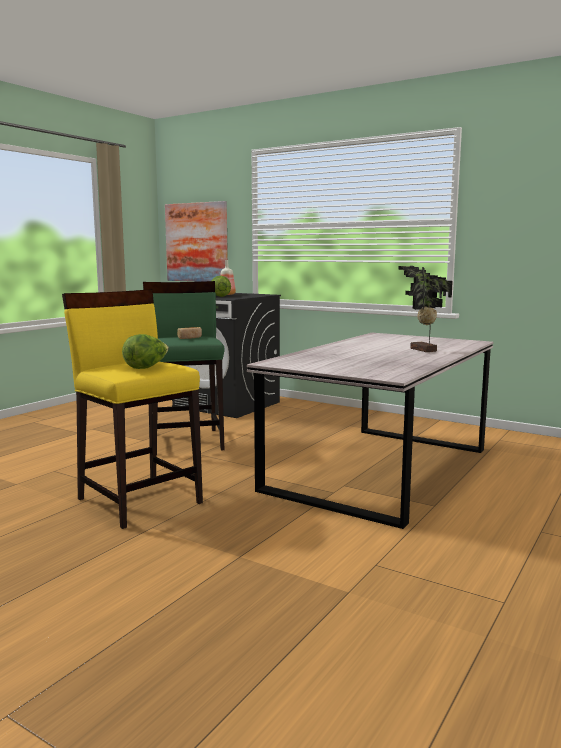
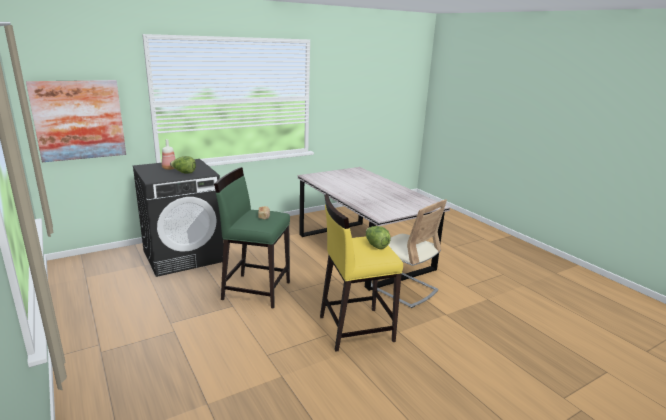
camera: 65 degrees left, 10 degrees up
potted plant [399,266,453,352] -> none
none -> beige chair [371,199,447,308]

